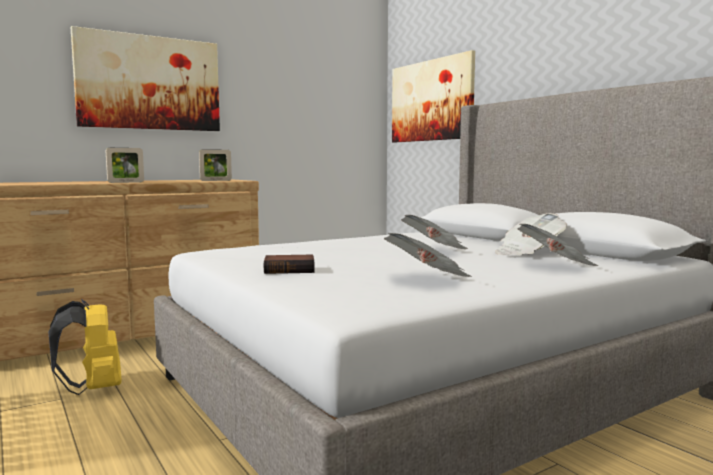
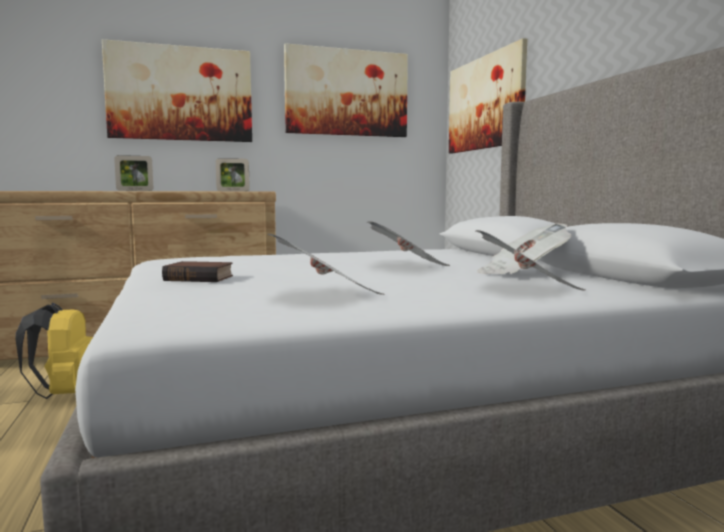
camera: 15 degrees right, 0 degrees up
none -> picture [284,43,408,137]

